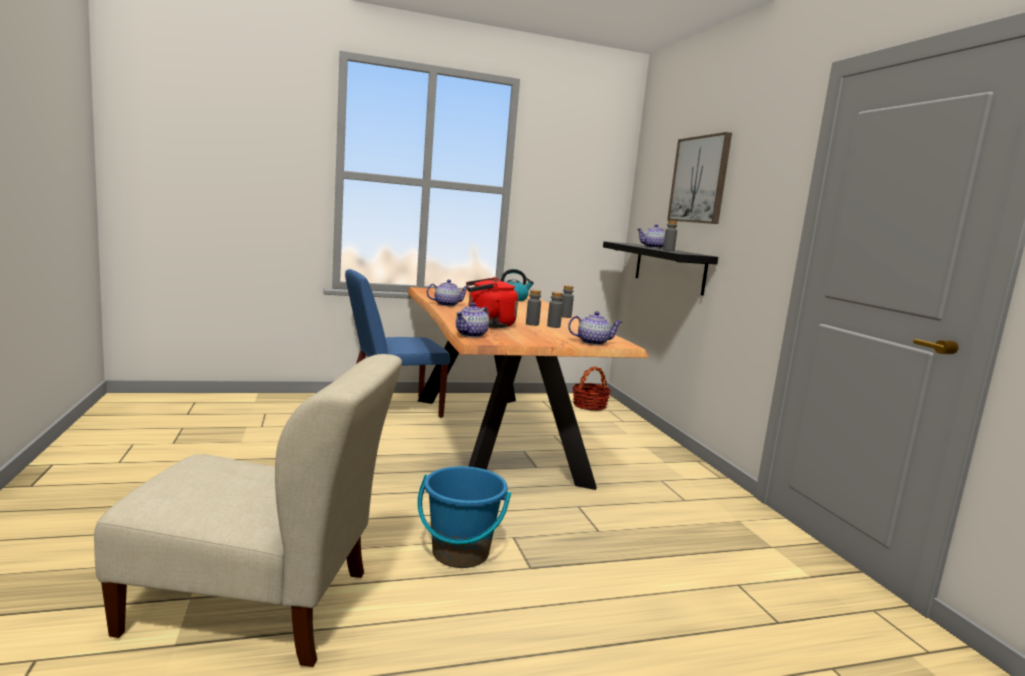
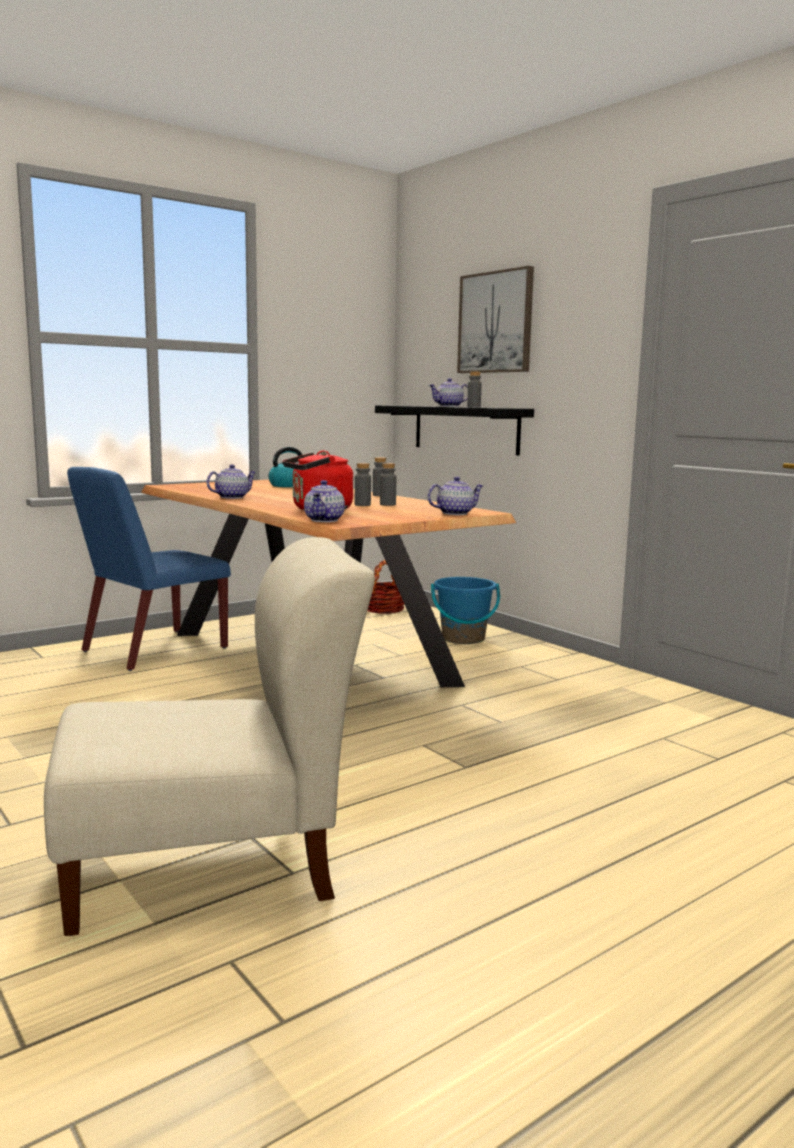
camera: 20 degrees left, 0 degrees up
blue bucket [417,466,511,568] -> blue bucket moved to [431,577,500,644]

